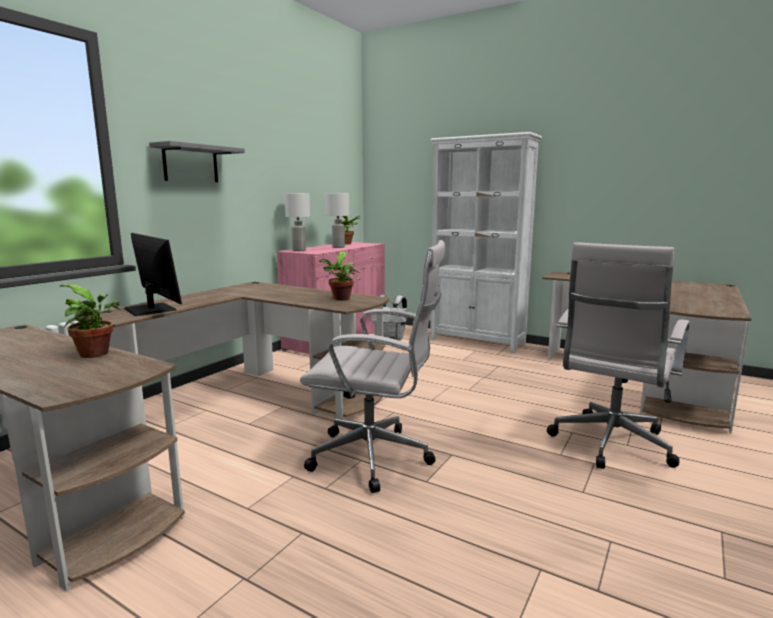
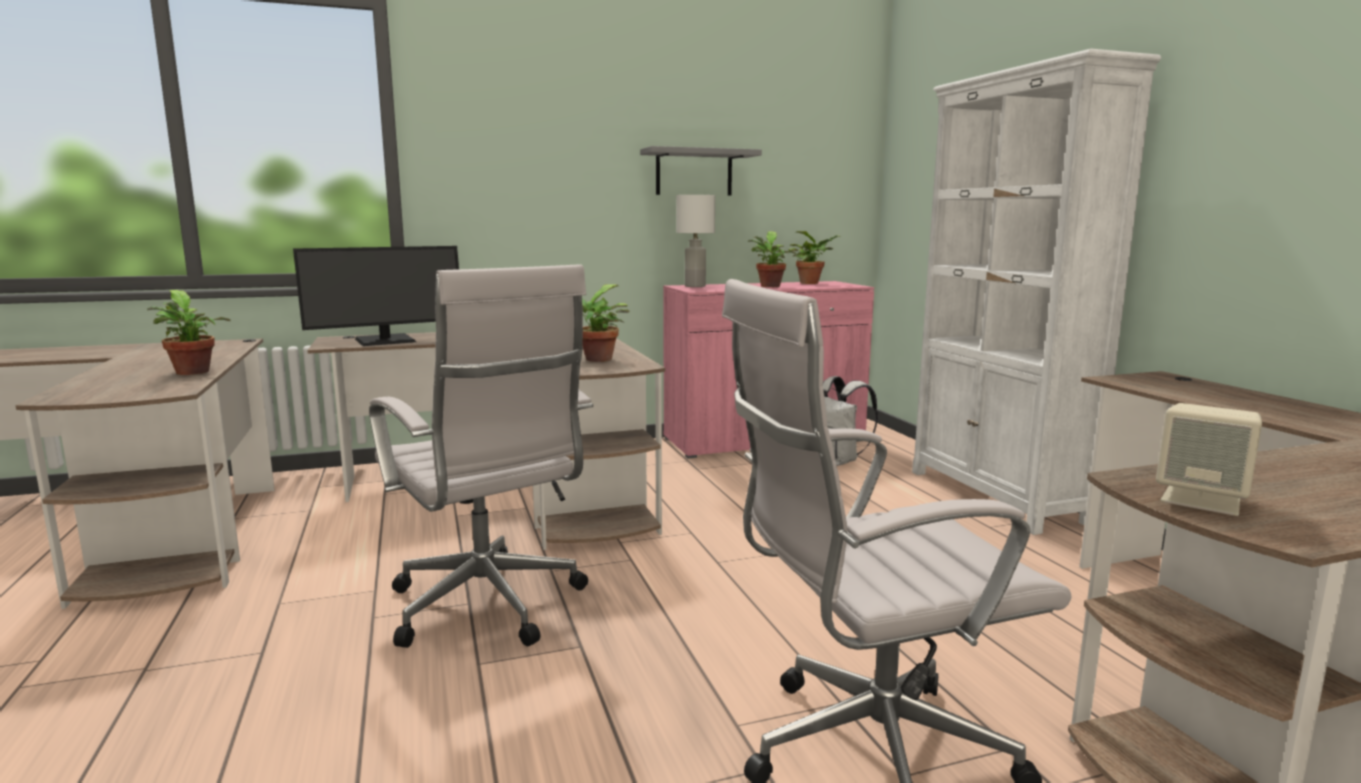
camera: 40 degrees right, 0 degrees up
monitor [125,233,182,316] -> monitor turned 60 degrees clockwise [293,246,459,346]
grey shelf [149,141,245,182] -> grey shelf moved to [640,146,762,196]
white table lamp [326,193,349,248] -> potted plant [748,231,796,287]
none -> beige speaker [1156,403,1262,516]

